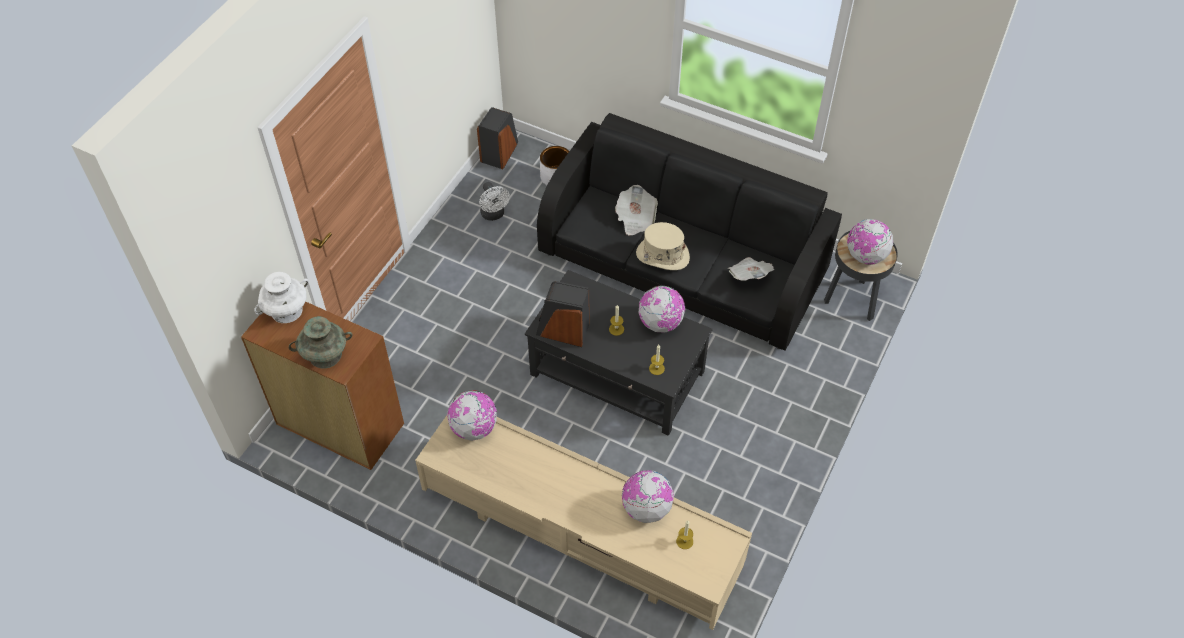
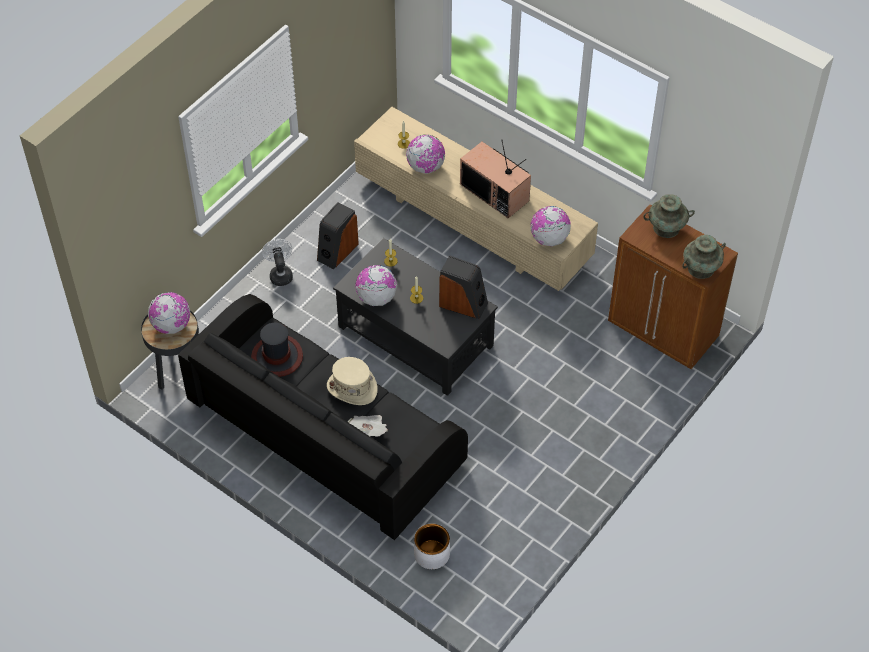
camera: 170 degrees left, 0 degrees up
white vase [254,272,308,323] -> turquoise vase [682,235,726,279]
speaker [477,107,518,169] -> speaker moved to [317,202,359,269]
white fan [479,182,510,221] -> white fan moved to [262,239,293,286]
newspaper [728,257,774,281] -> hat [251,323,303,377]
none -> television [460,142,531,218]

